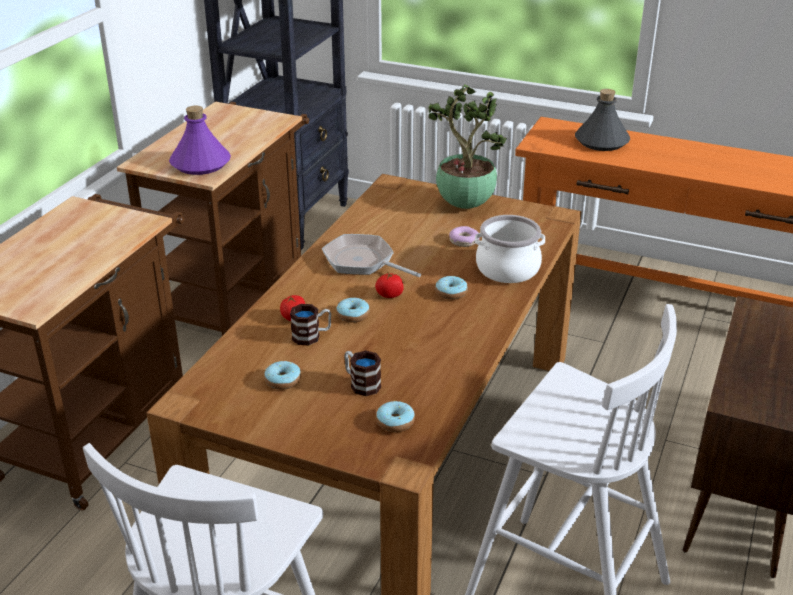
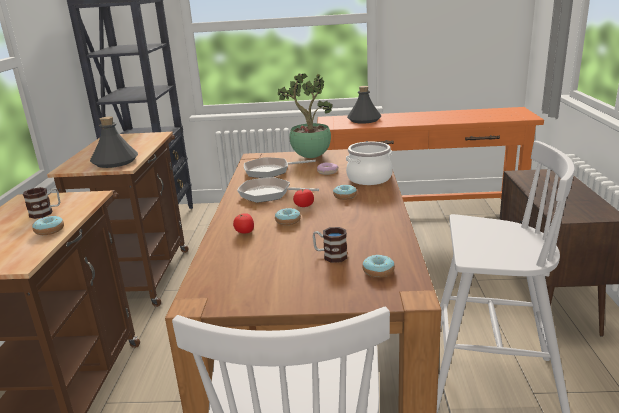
camera: 20 degrees left, 10 degrees down
purple bottle [169,106,231,175] -> grey bottle [90,116,138,168]
donut [264,361,301,390] -> donut moved to [32,216,64,235]
mug [290,304,331,346] -> mug moved to [23,187,60,219]
none -> frying pan [244,157,316,178]

